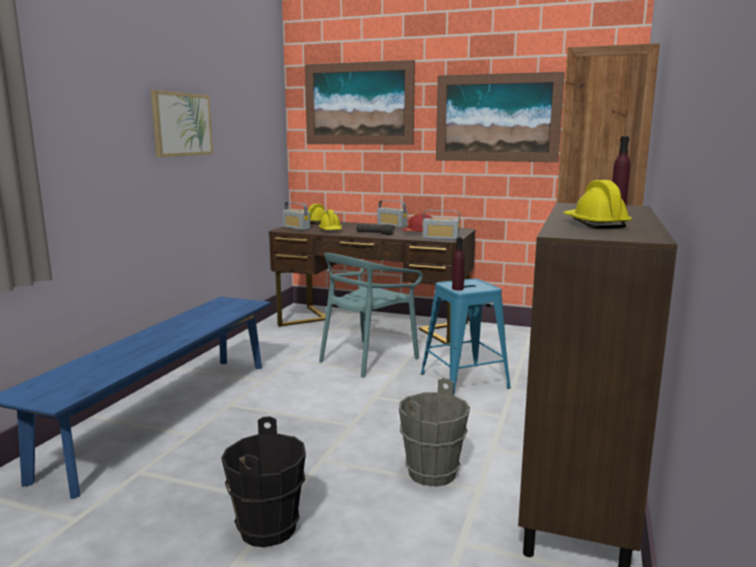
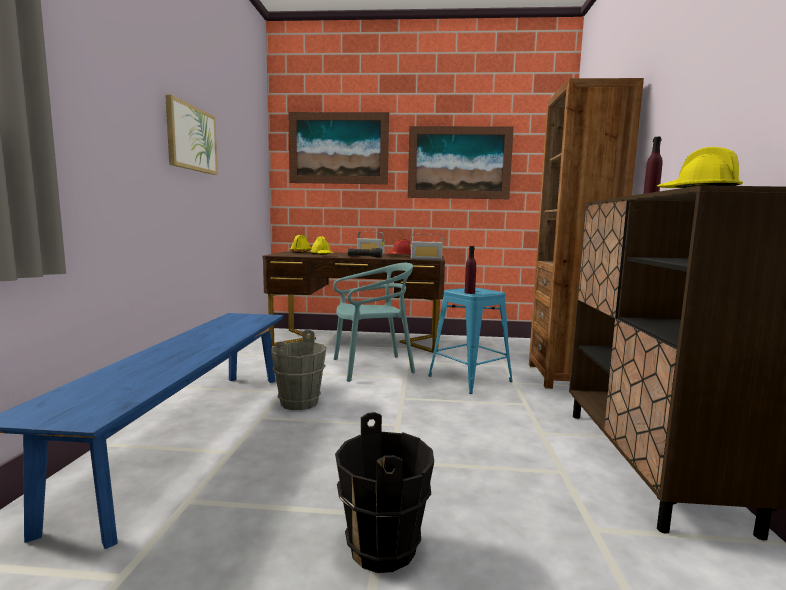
camera: 15 degrees left, 5 degrees down
radio [283,202,310,230] -> none
turquoise chair [319,253,423,378] -> turquoise chair turned 135 degrees counterclockwise [333,263,415,382]
grey bucket [399,378,470,487] -> grey bucket moved to [271,330,326,410]

